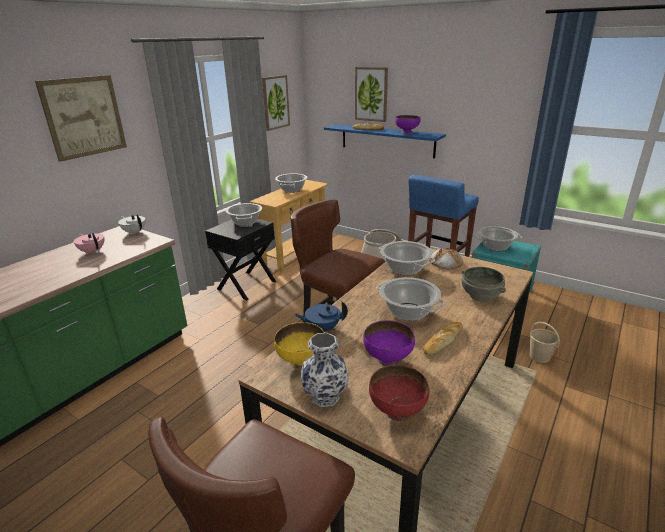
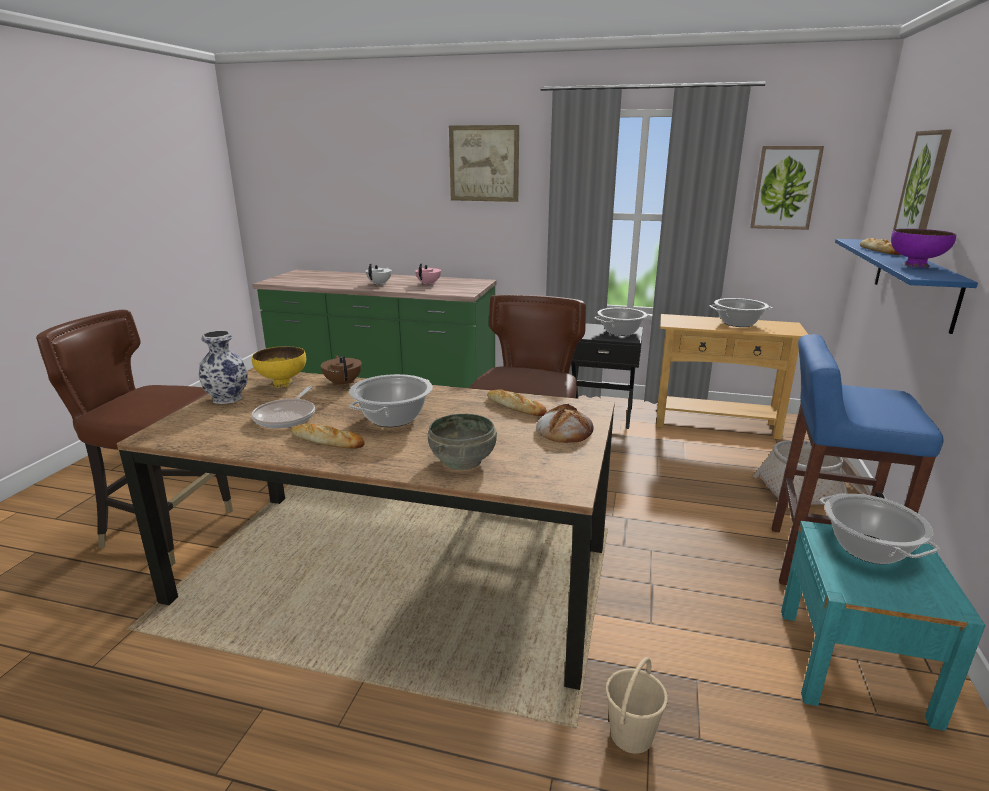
camera: 70 degrees right, 5 degrees down
white teapot [118,214,146,235] -> white teapot moved to [366,264,392,285]
blue teapot [295,301,348,331] -> brown teapot [321,355,362,387]
purple bowl [363,320,415,366] -> frying pan [252,386,315,428]
red bowl [369,365,429,421] -> none
cooking pot [379,241,435,276] -> bread [487,389,547,416]

